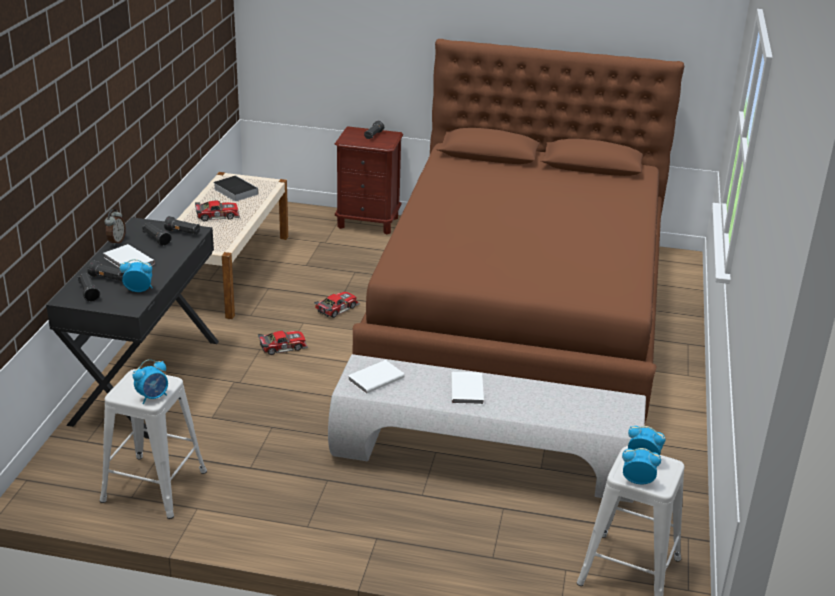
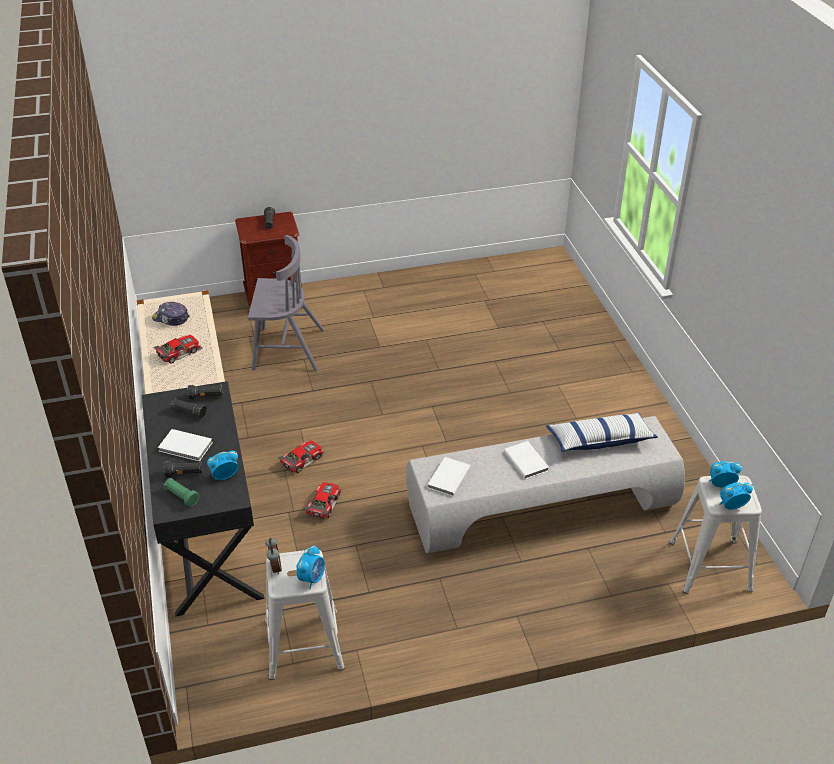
camera: 25 degrees left, 10 degrees up
black flashlight [78,273,100,302] -> green flashlight [164,478,199,507]
alarm clock [104,209,126,246] -> alarm clock moved to [265,537,282,574]
book [213,175,258,202] -> cap [152,302,190,326]
toy car [314,292,360,318] -> toy car moved to [305,482,342,519]
brown bed [353,39,684,422] -> none
none -> grey chair [248,235,325,372]
none -> pillow [546,413,658,452]

